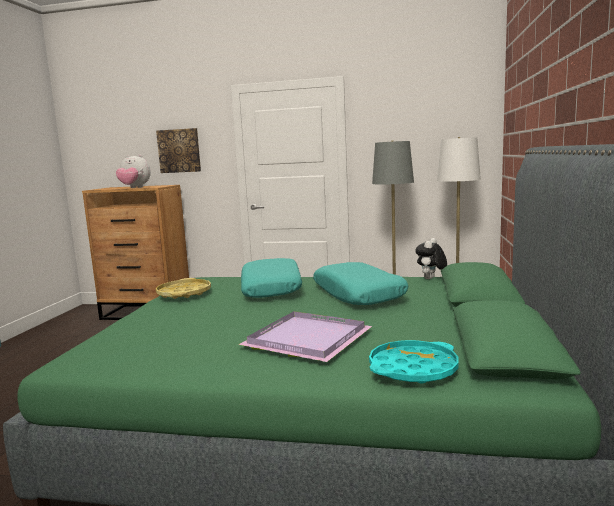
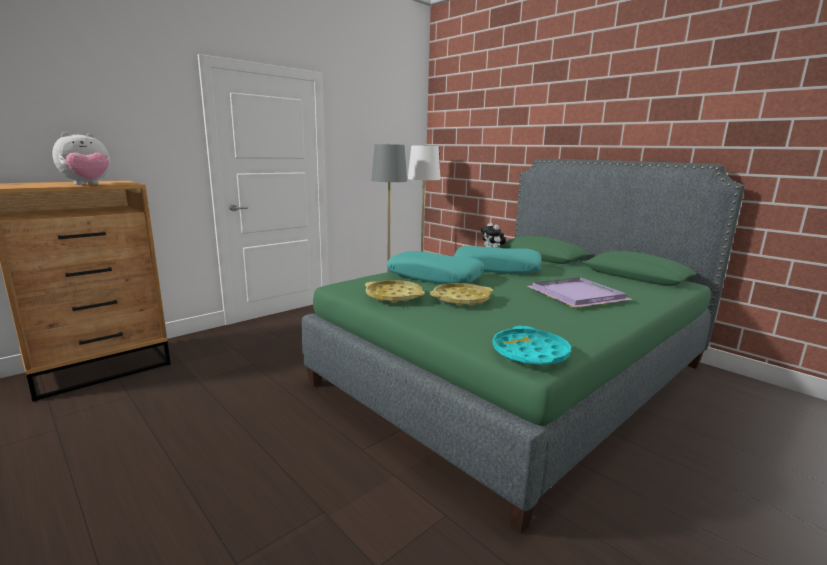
camera: 55 degrees left, 5 degrees up
picture [156,128,201,173] -> none
turquoise tray [369,340,459,384] -> turquoise tray moved to [492,326,571,365]
none -> yellow tray [430,283,493,306]

